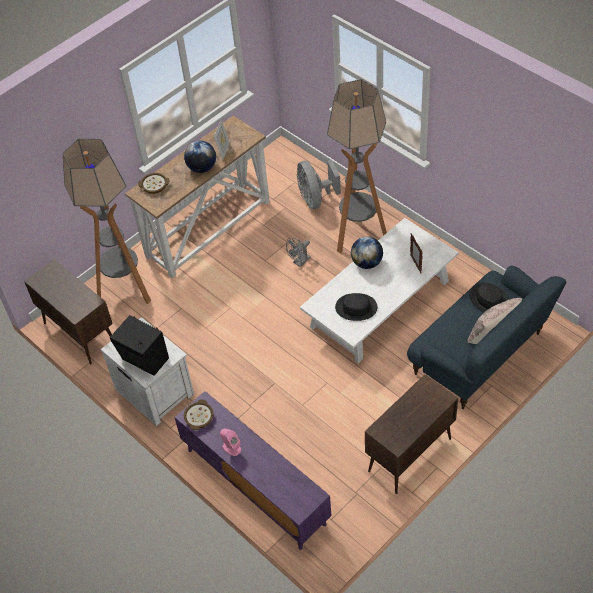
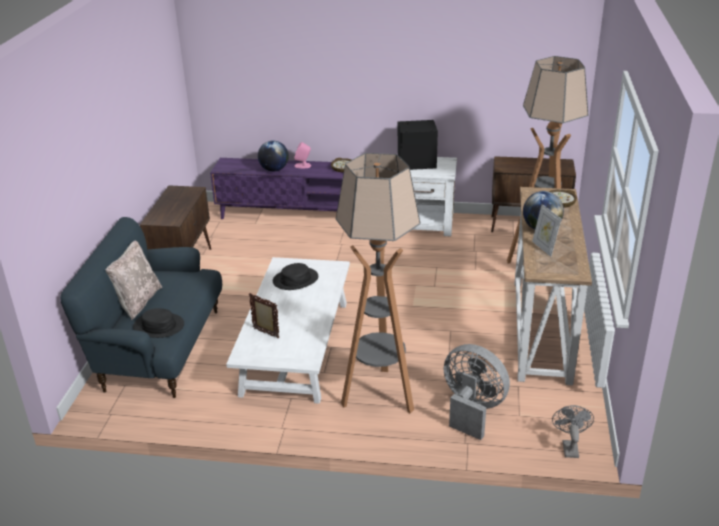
camera: 140 degrees right, 20 degrees down
grey fan [286,238,311,267] -> grey fan moved to [552,405,594,458]
globe [351,237,383,269] -> globe moved to [258,141,289,172]

